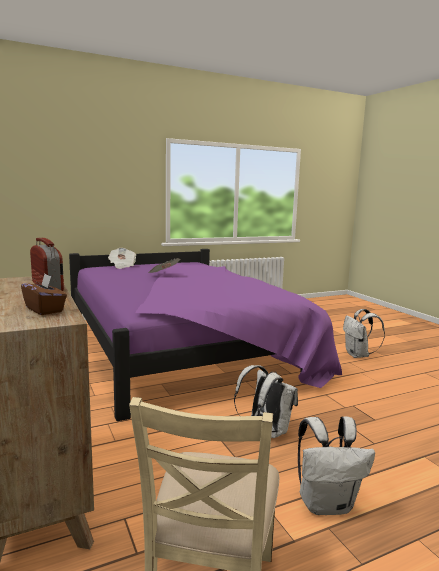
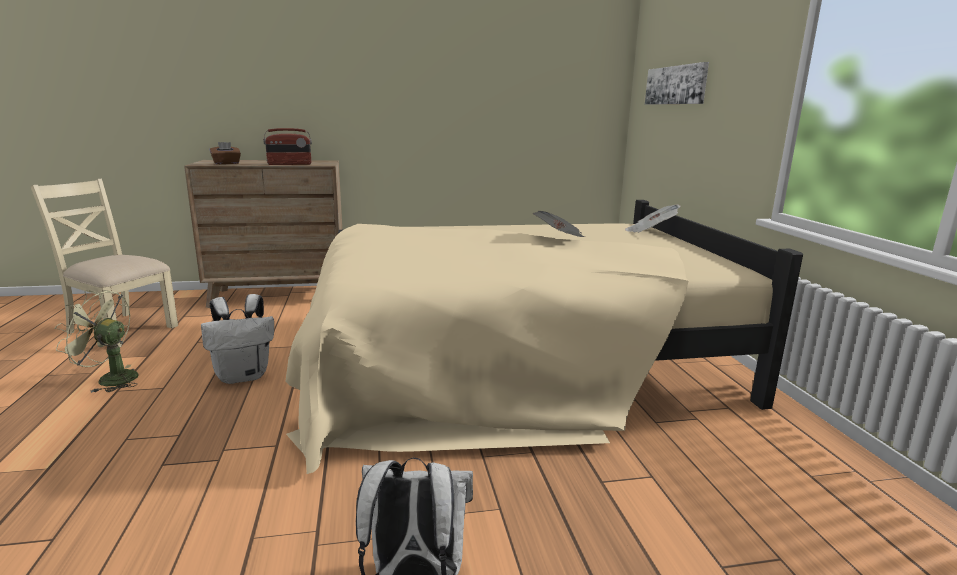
camera: 105 degrees right, 5 degrees up
purple bed [69,249,342,421] -> beige bed [286,200,803,474]
white backpack [298,416,375,515] -> green fan [54,290,138,393]
none -> picture [645,62,709,105]

